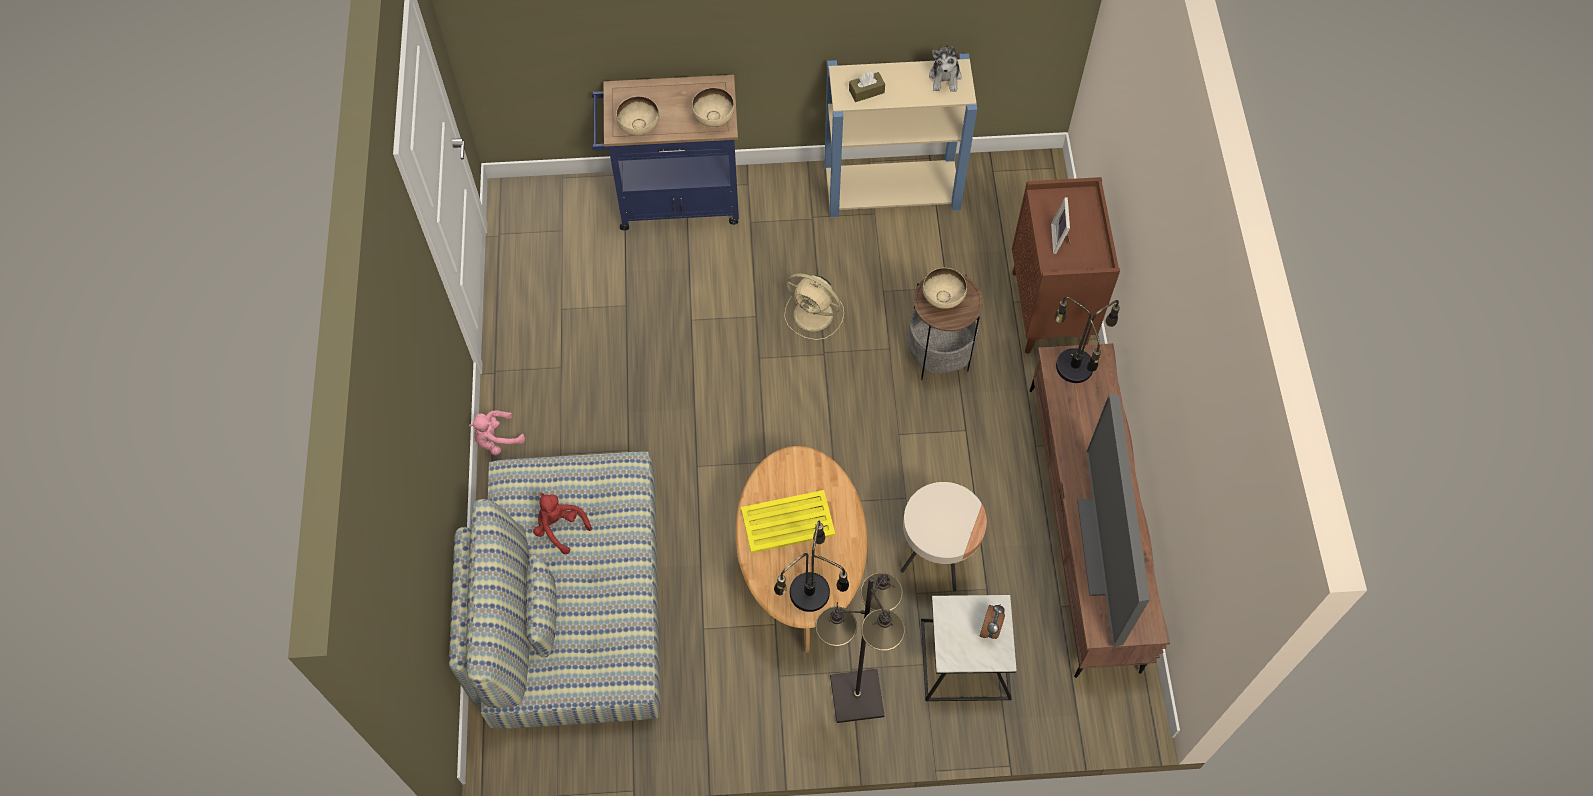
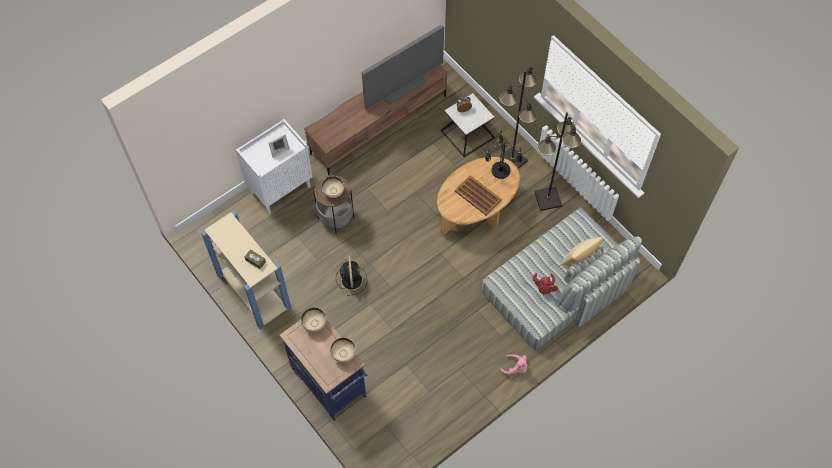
camera: 125 degrees left, 0 degrees up
yellow tray [741,490,835,553] -> brown tray [455,175,502,216]
beige fan [784,273,844,340] -> black fan [336,255,367,296]
beige side table [901,482,987,592] -> none
plush toy [929,43,962,92] -> none
brown cabinet [1012,177,1120,354] -> white cabinet [236,119,312,214]
table lamp [1055,297,1120,383] -> none
none -> black floor lamp [534,112,581,211]
none -> pillow [560,237,603,266]

